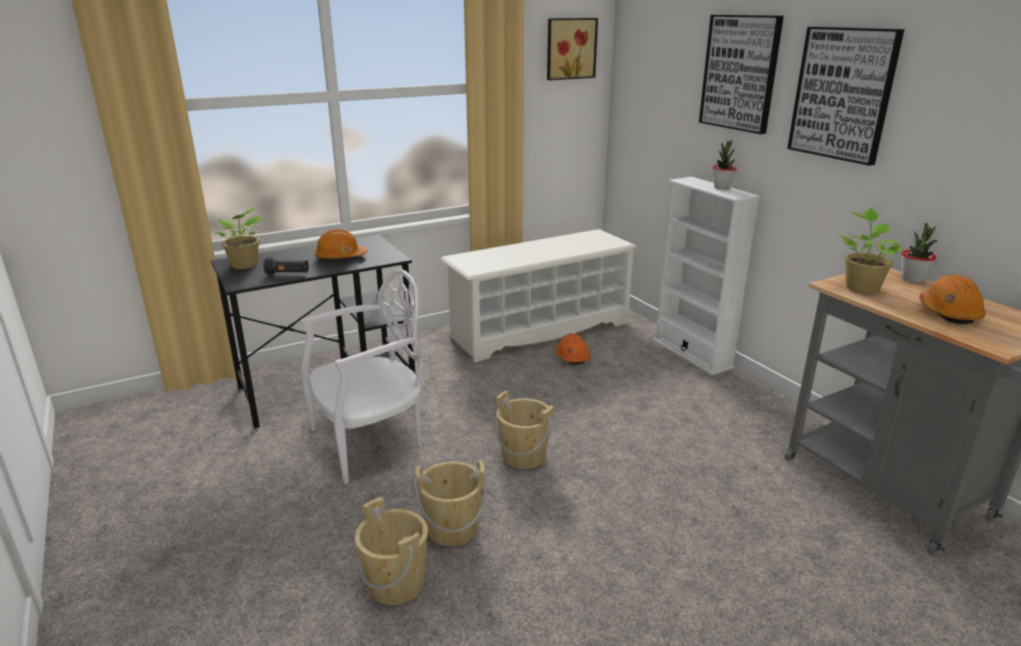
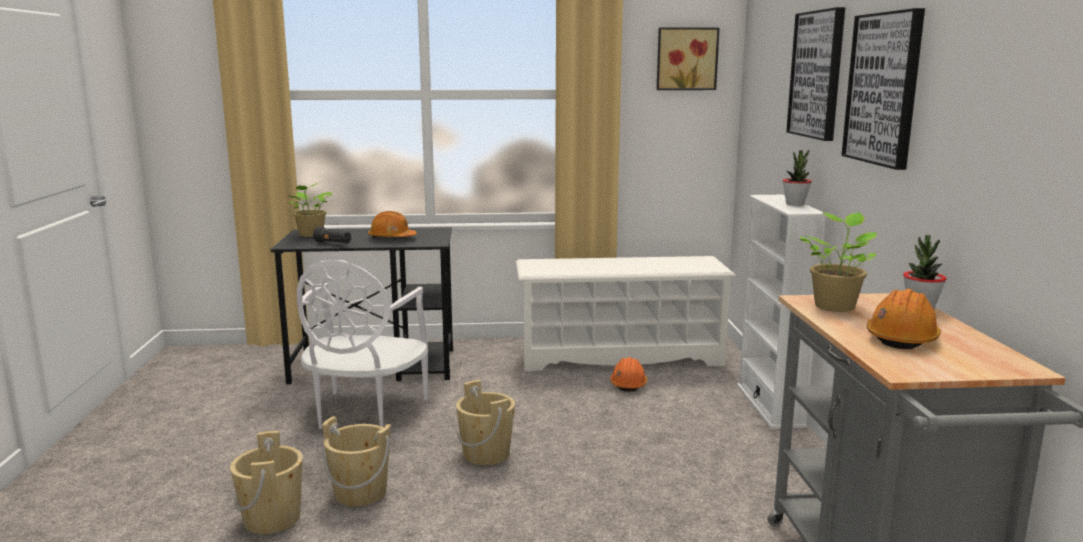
camera: 25 degrees right, 10 degrees down
white chair [301,269,423,484] -> white chair turned 105 degrees clockwise [297,260,428,429]

